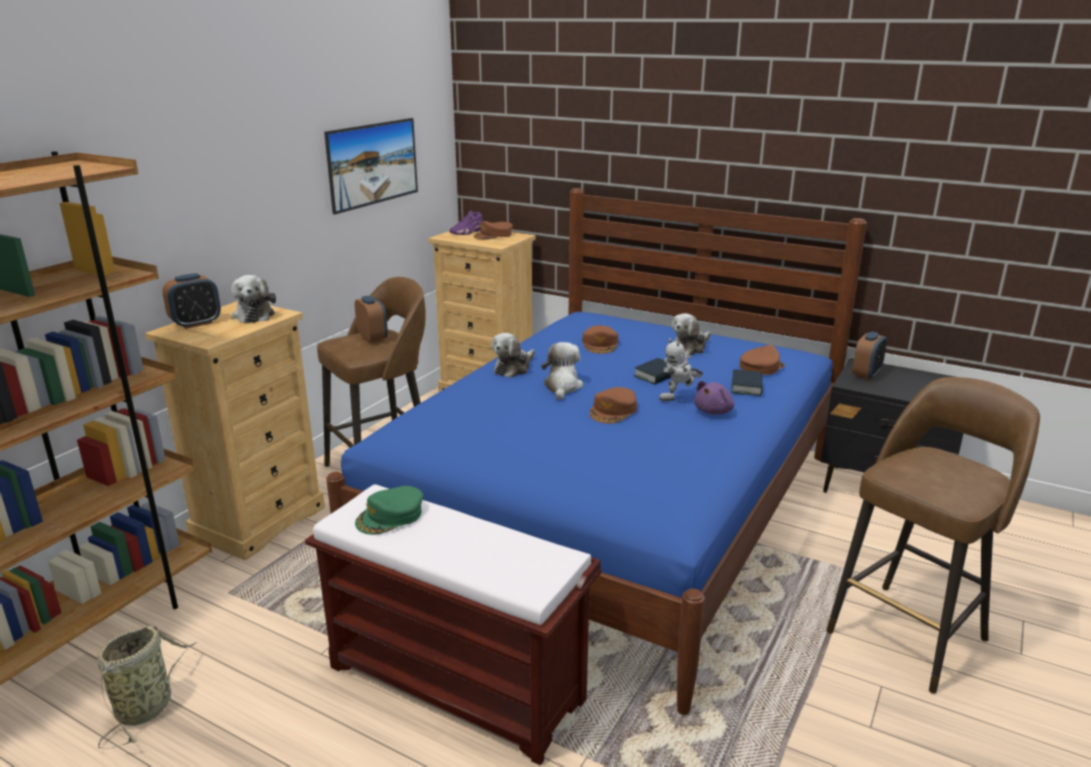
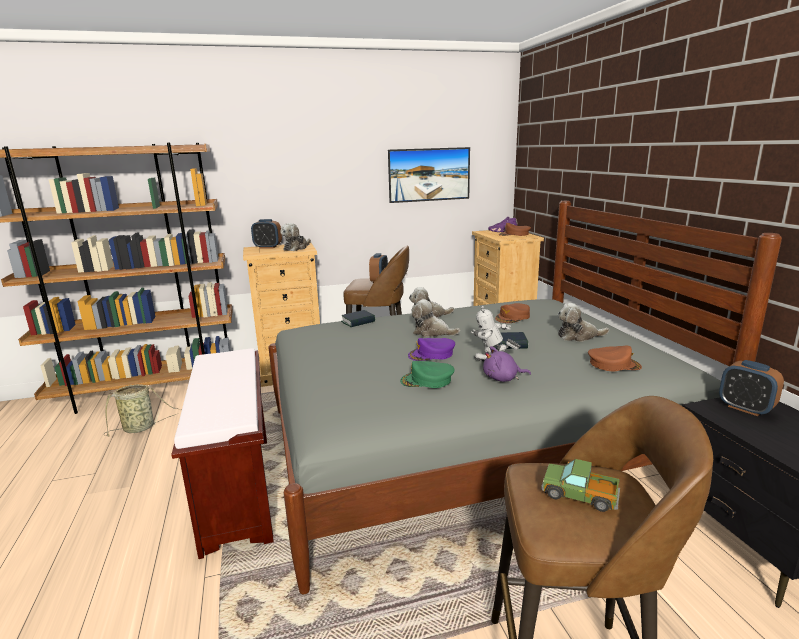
camera: 45 degrees right, 5 degrees down
blue bed [326,188,867,715] -> grey bed [268,201,782,595]
green cap [355,486,423,535] -> green cap moved to [400,361,454,388]
plush toy [541,342,583,400] -> plush toy turned 120 degrees counterclockwise [412,299,460,337]
brown cap [590,387,637,424] -> purple cap [408,338,455,361]
book [731,369,763,396] -> book moved to [341,310,375,327]
alarm clock [852,332,887,380] -> alarm clock turned 60 degrees clockwise [719,360,784,416]
none -> toy truck [541,459,620,512]

